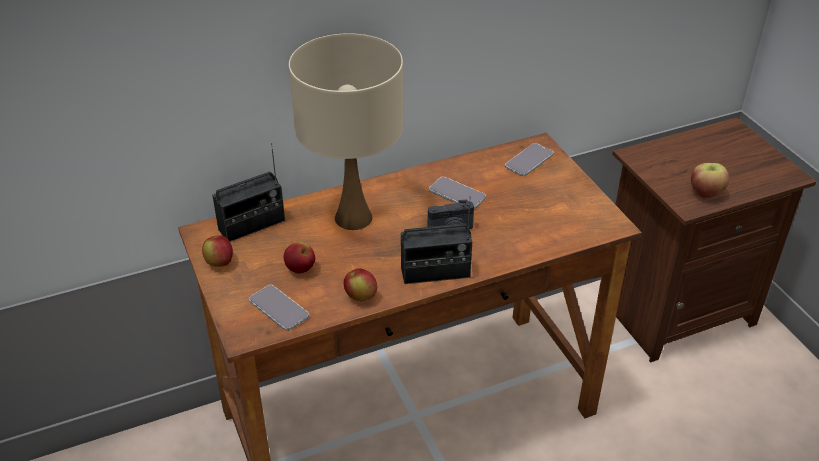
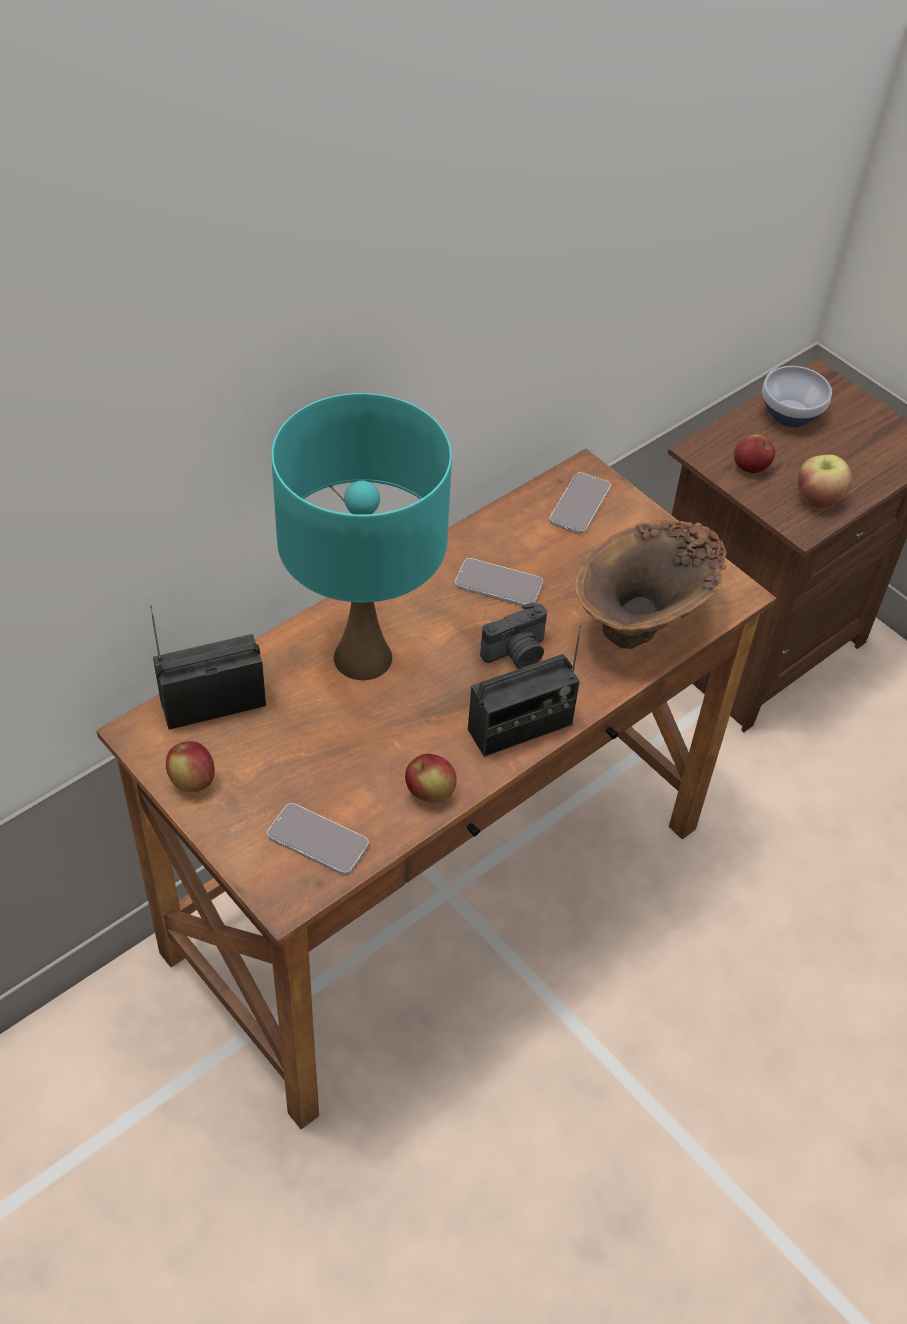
camera: 20 degrees left, 10 degrees up
radio [212,143,285,242] -> radio turned 150 degrees counterclockwise [150,605,266,730]
apple [284,242,315,274] -> apple moved to [734,435,775,473]
beige table lamp [289,33,403,230] -> turquoise table lamp [271,393,452,680]
none -> brown vase [575,519,727,649]
none -> bowl [762,366,832,427]

